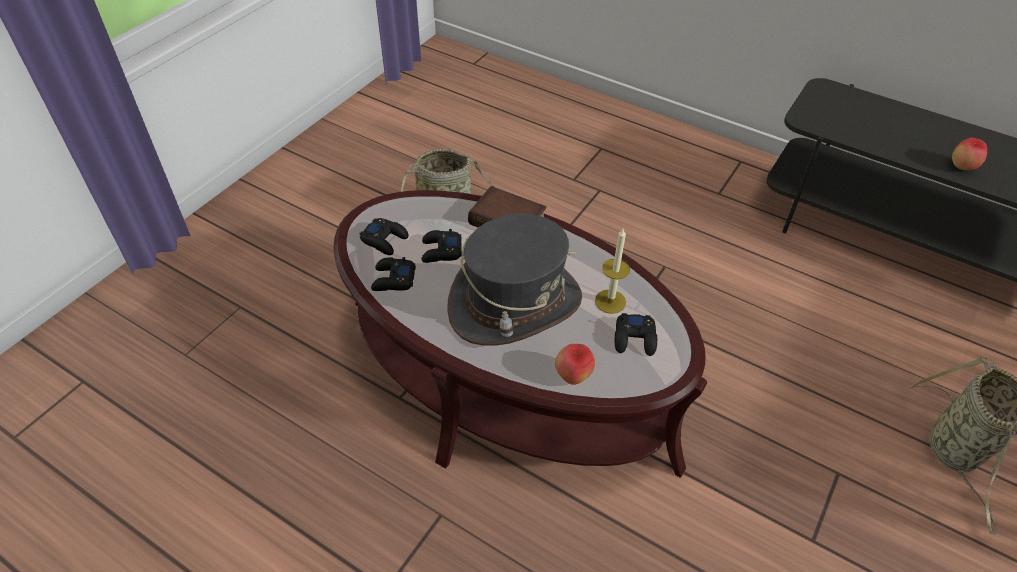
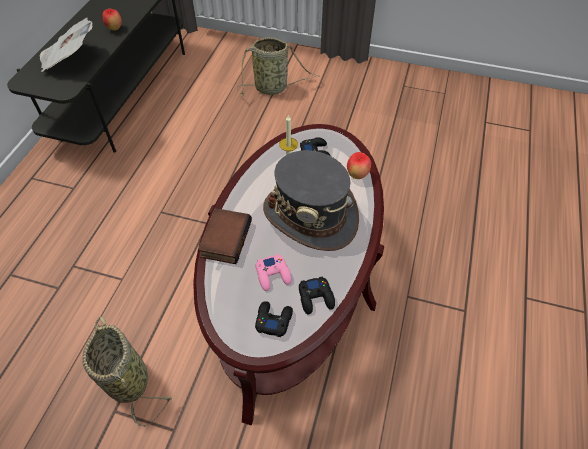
camera: 105 degrees left, 5 degrees up
black game controller [421,229,462,263] -> pink game controller [256,254,292,291]
none -> newspaper [39,17,92,72]

